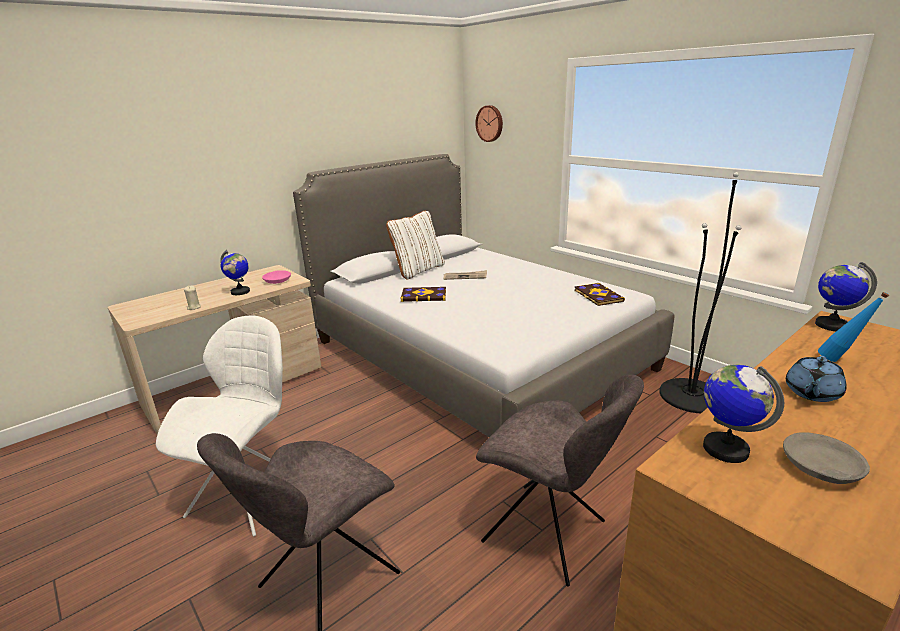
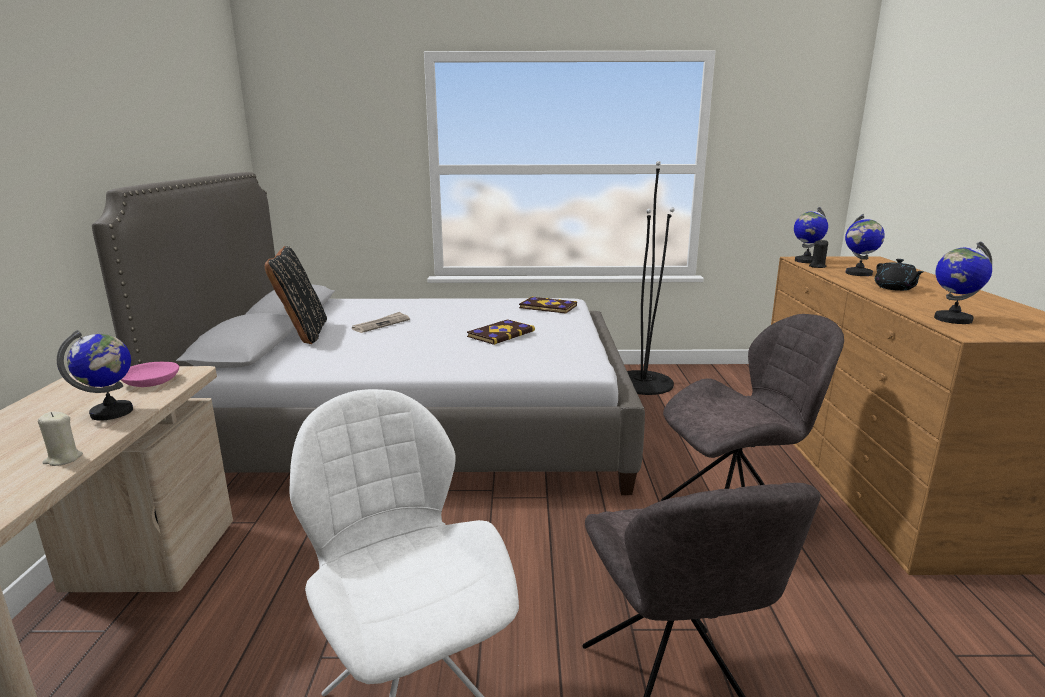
camera: 50 degrees left, 5 degrees down
white pillow [386,211,445,280] -> black pillow [265,246,327,344]
book [401,287,446,302] -> book moved to [467,319,535,345]
wall clock [475,105,503,142] -> none
grey bowl [783,432,870,484] -> none
blue teapot [786,356,846,402] -> black teapot [875,259,924,291]
blue bottle [818,292,889,362] -> globe [845,214,885,276]
none -> black candle [809,239,828,268]

